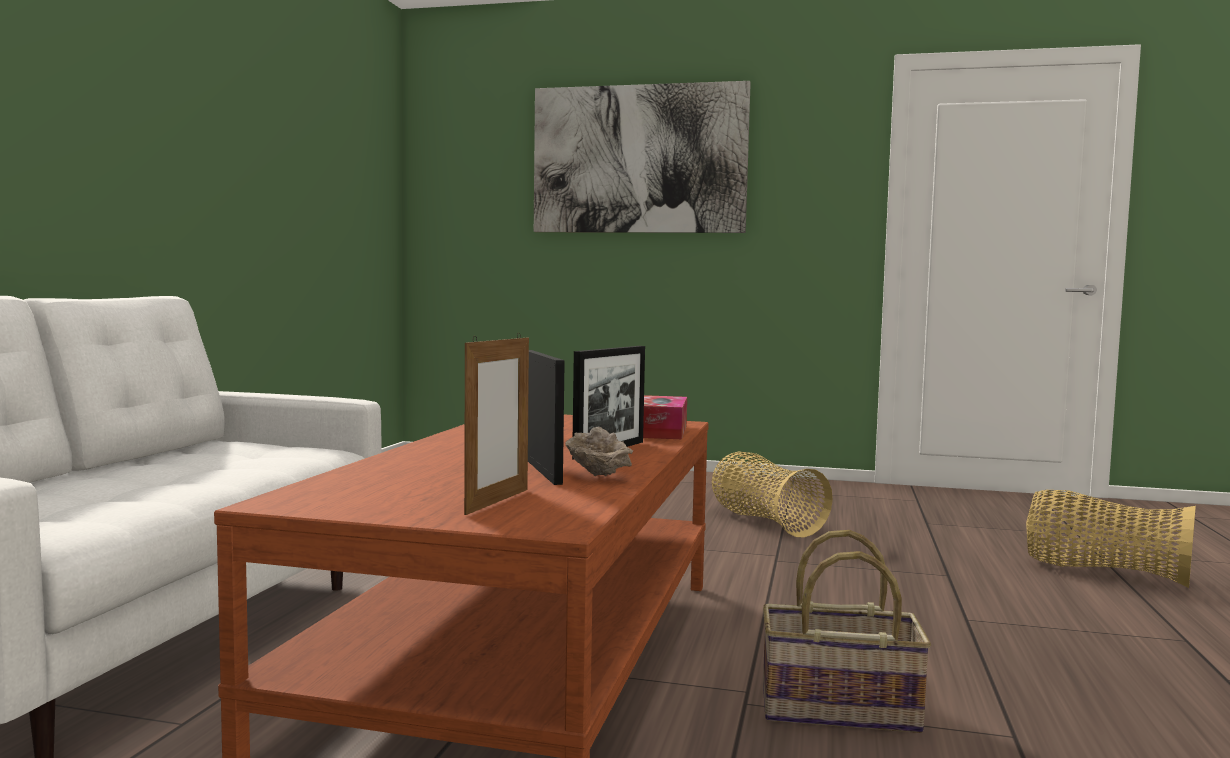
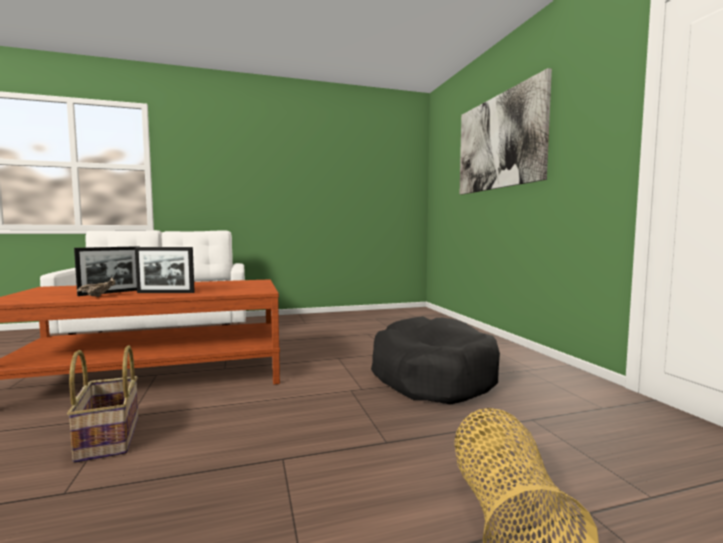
camera: 60 degrees right, 0 degrees up
picture frame [464,333,529,515] -> none
tissue box [643,395,687,439] -> none
basket [712,451,833,538] -> black dog bed [371,316,500,405]

